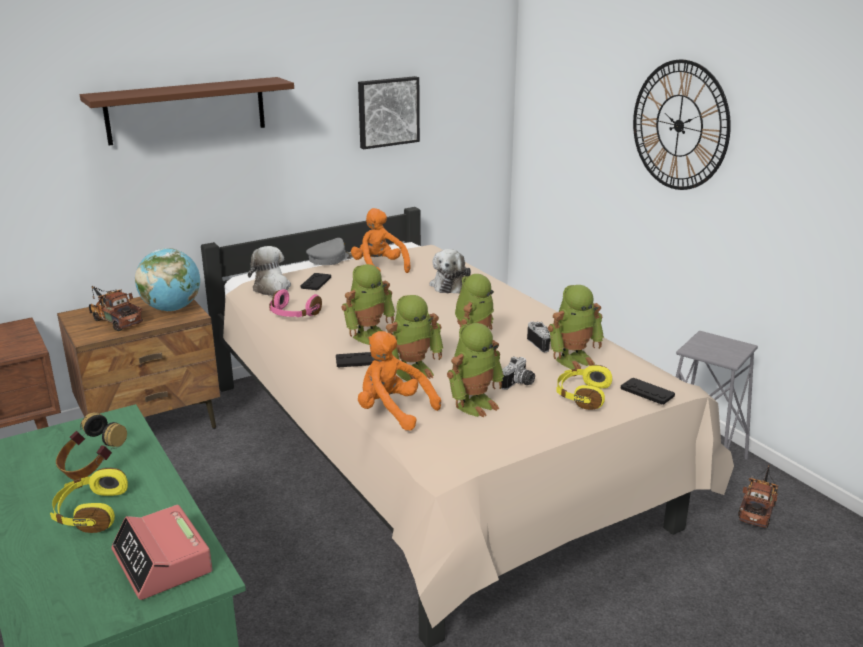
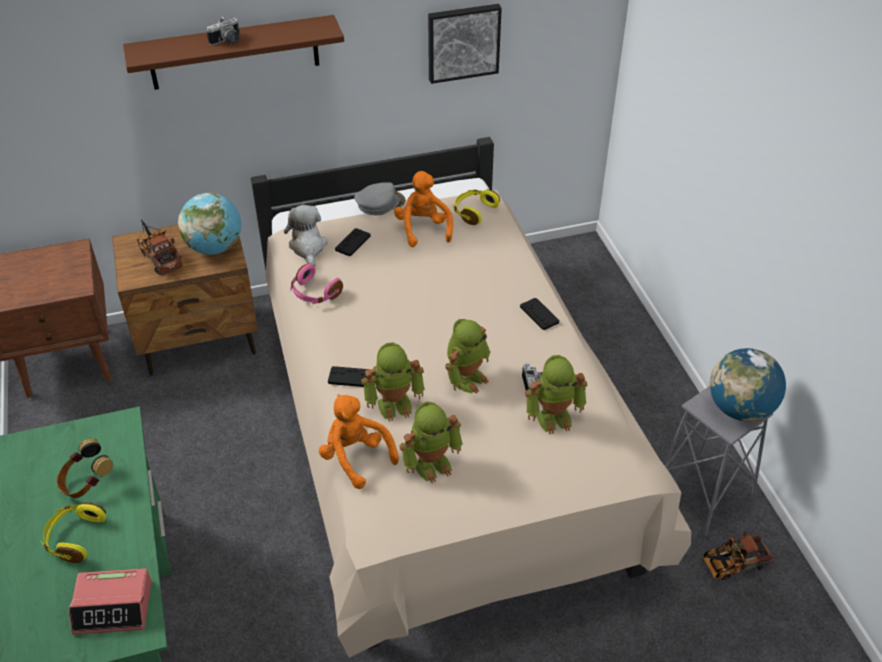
camera: 15 degrees right, 20 degrees up
alarm clock [111,505,212,600] -> alarm clock turned 75 degrees counterclockwise [68,568,151,635]
toy robot [341,264,395,345] -> none
plush toy [430,249,471,293] -> none
camera [501,357,535,390] -> camera moved to [206,16,239,45]
yellow headphones [556,365,612,410] -> yellow headphones moved to [453,189,500,225]
black game controller [621,378,675,405] -> black game controller moved to [520,298,559,330]
wall clock [633,59,731,190] -> none
toy truck [738,465,778,528] -> toy truck turned 150 degrees counterclockwise [700,531,774,580]
none -> globe [710,348,786,421]

